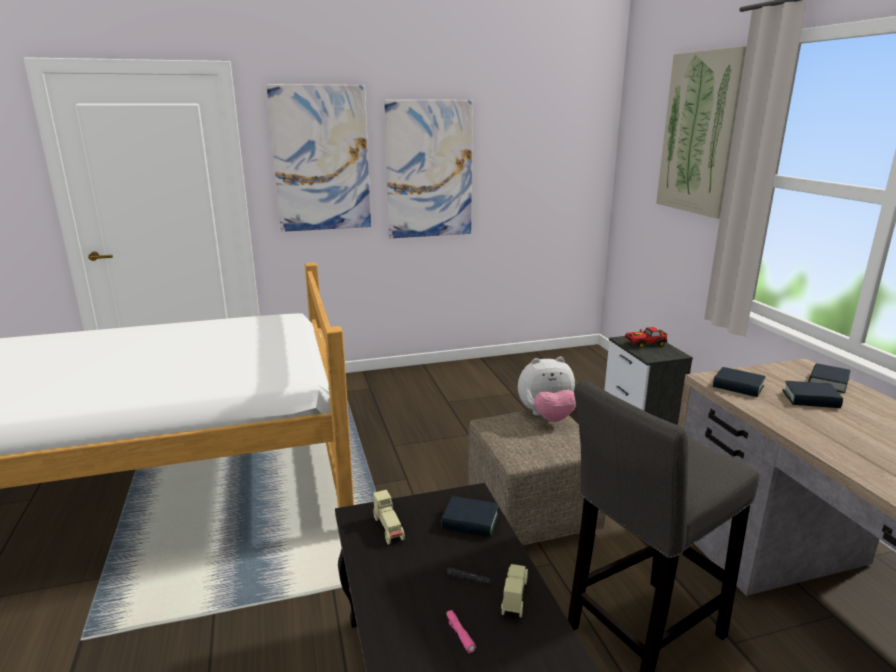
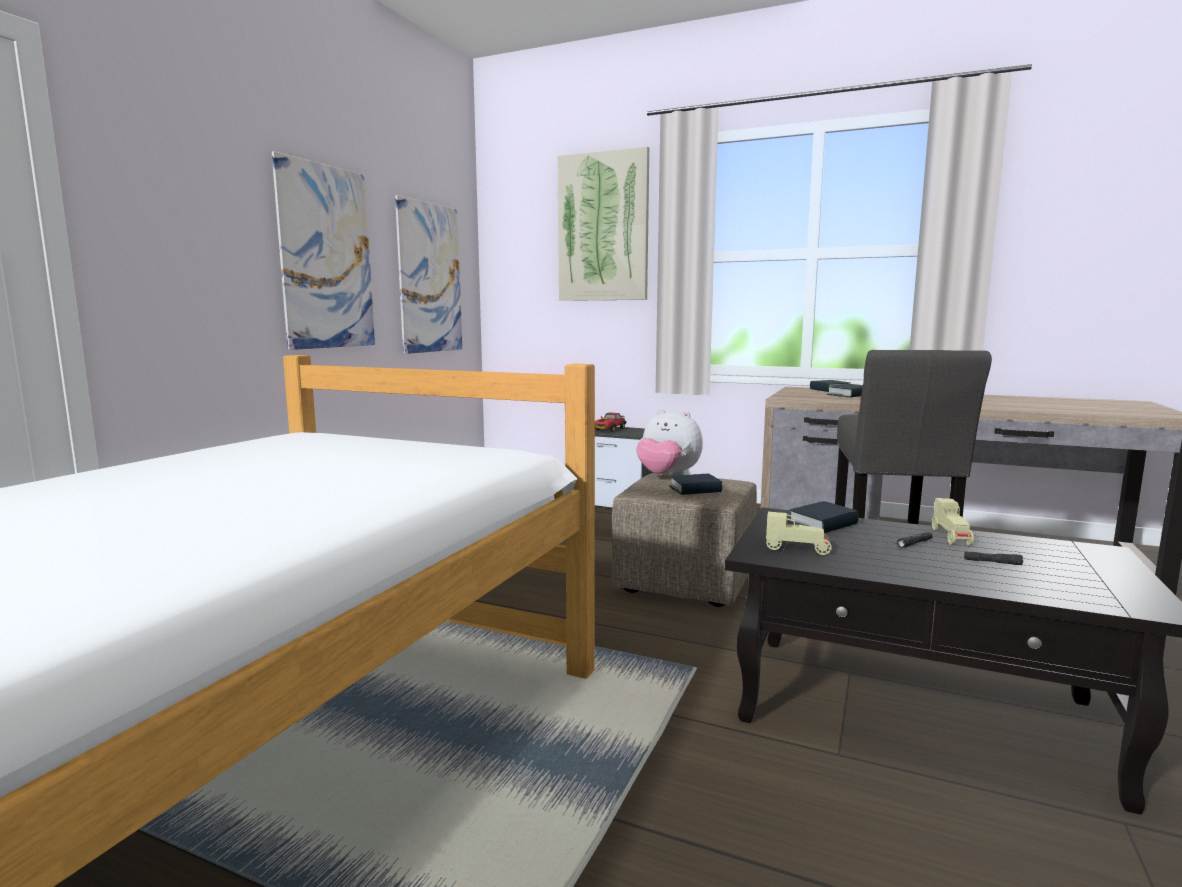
camera: 50 degrees left, 10 degrees down
picture [267,84,371,232] -> picture moved to [395,195,462,354]
pink flashlight [446,610,476,653] -> black flashlight [964,552,1023,565]
beige toy car [501,564,528,618] -> beige toy car turned 135 degrees counterclockwise [932,498,974,545]
plush toy [518,357,576,422] -> plush toy turned 90 degrees clockwise [636,409,703,476]
book [713,367,766,397] -> book moved to [670,474,722,495]

